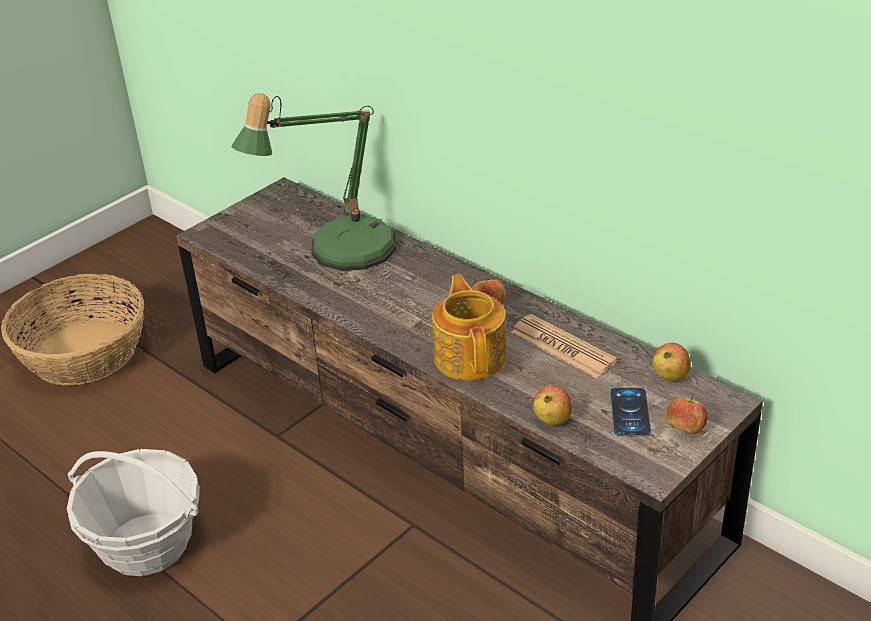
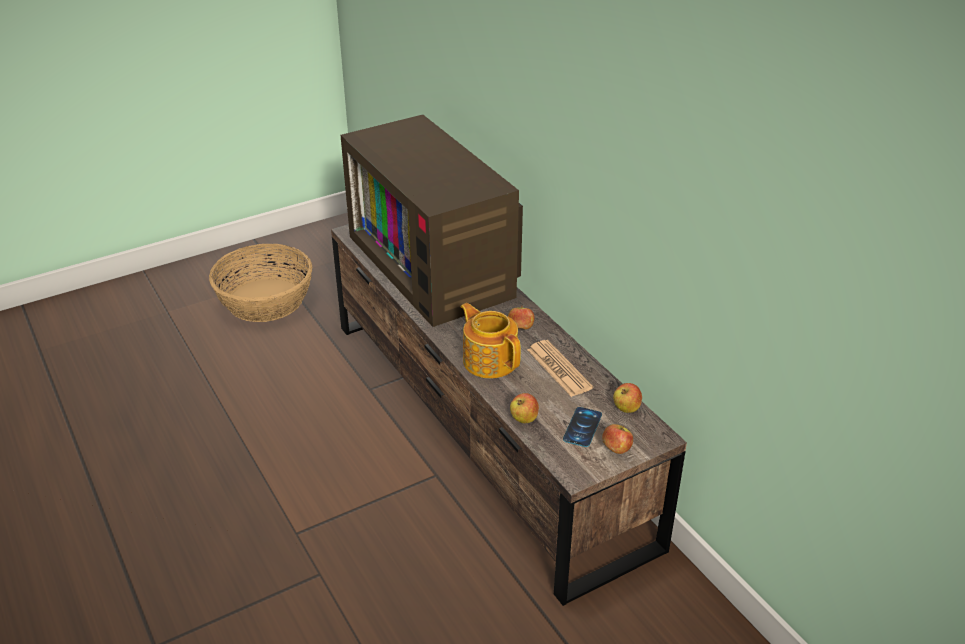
camera: 15 degrees right, 0 degrees up
basket [66,449,200,576] -> none
table lamp [231,93,396,271] -> television [341,115,523,327]
teapot [432,274,507,381] -> teapot turned 45 degrees counterclockwise [460,303,521,378]

